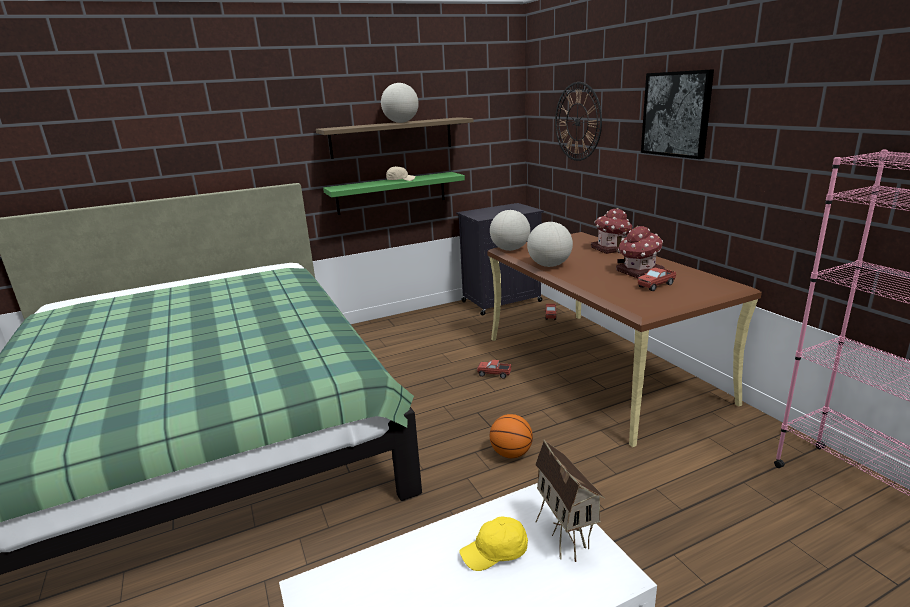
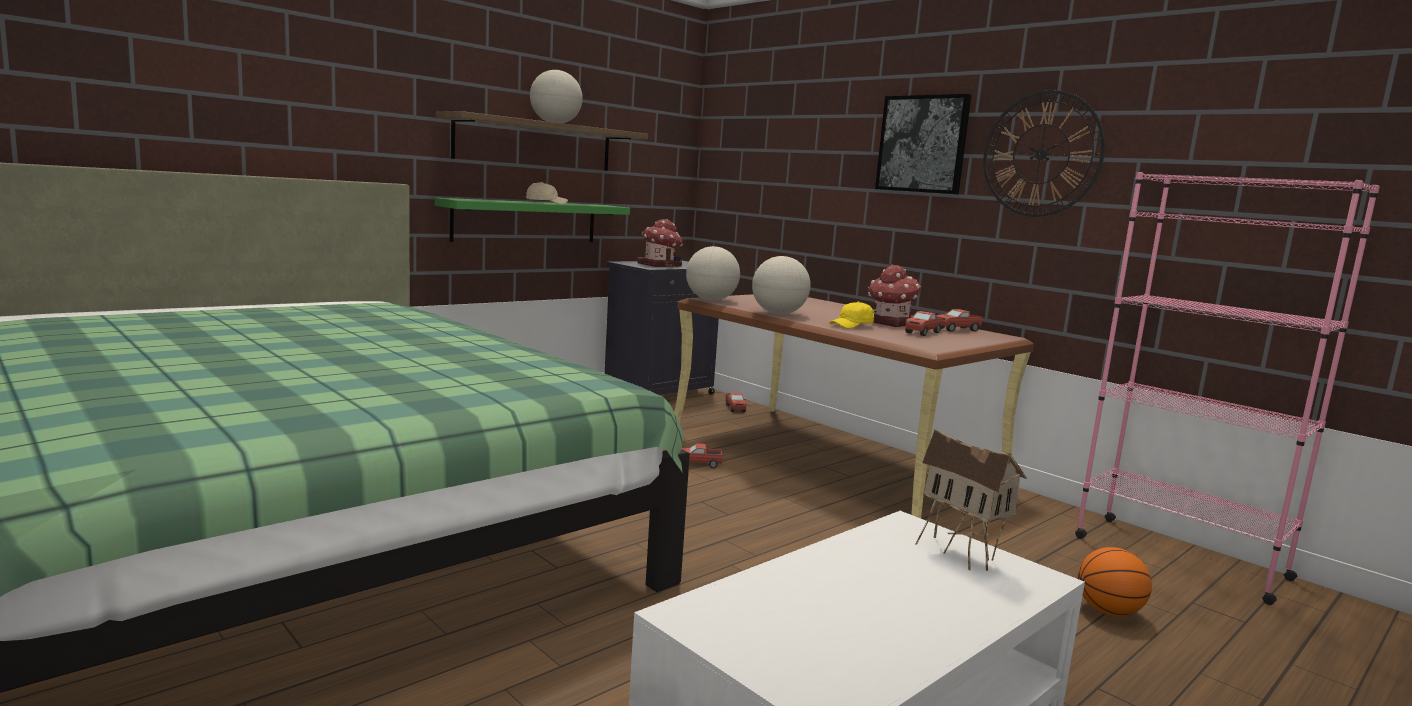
camera: 20 degrees left, 10 degrees down
yellow cap [459,516,528,571] -> yellow cap moved to [830,302,874,329]
basketball [490,414,533,458] -> basketball moved to [1078,547,1152,616]
wall clock [555,82,602,161] -> wall clock moved to [983,90,1105,217]
toy house [591,208,633,254] -> toy house moved to [637,219,683,267]
none -> toy truck [936,309,983,332]

